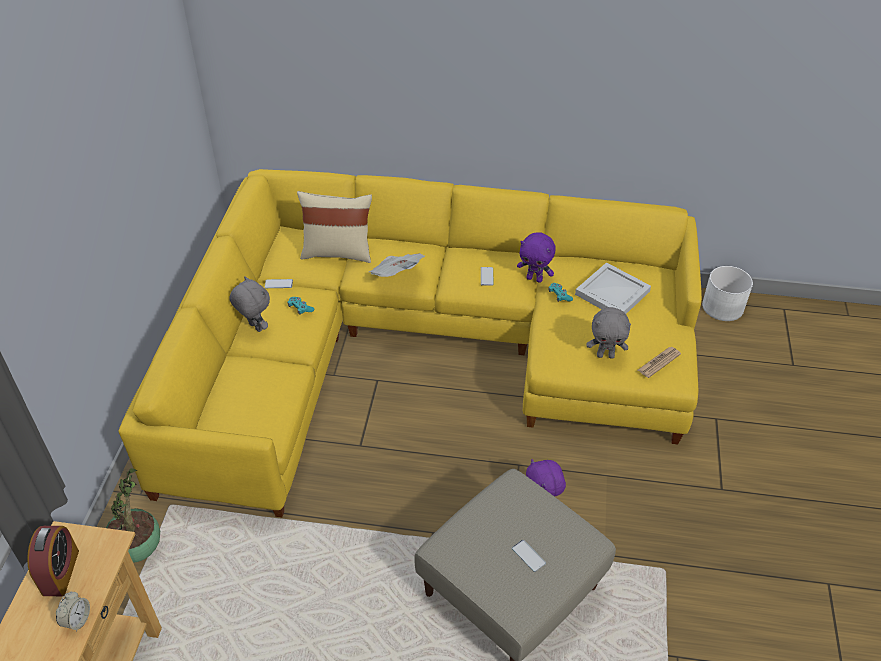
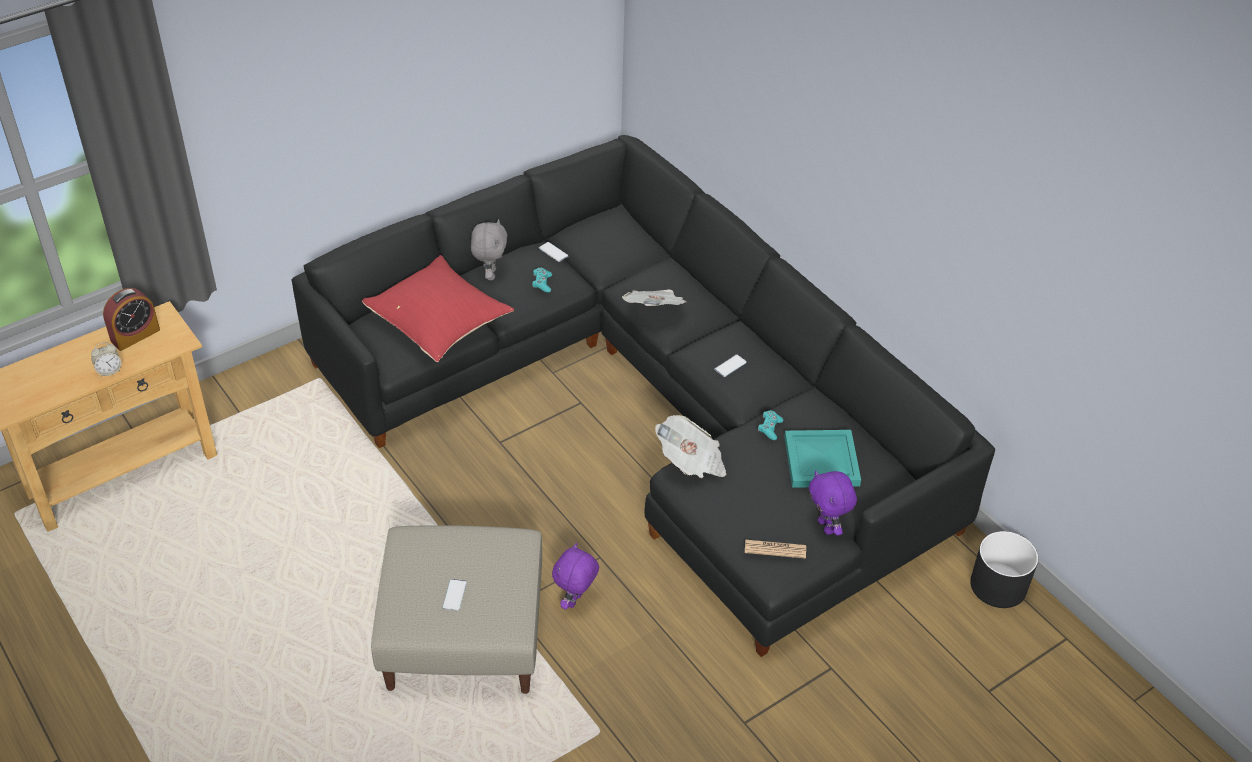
camera: 45 degrees right, 0 degrees up
potted plant [106,469,160,563] -> none
yellow sofa [119,169,702,517] -> black sofa [291,135,995,657]
beige pillow [297,191,372,263] -> none
purple plush toy [517,232,556,283] -> purple plush toy moved to [809,471,857,536]
white tray [575,262,651,314] -> turquoise tray [784,430,861,488]
grey plush toy [586,307,631,359] -> none
white planter [702,266,753,321] -> black planter [970,531,1038,608]
none -> red pillow [362,255,514,362]
none -> newspaper [655,415,727,478]

